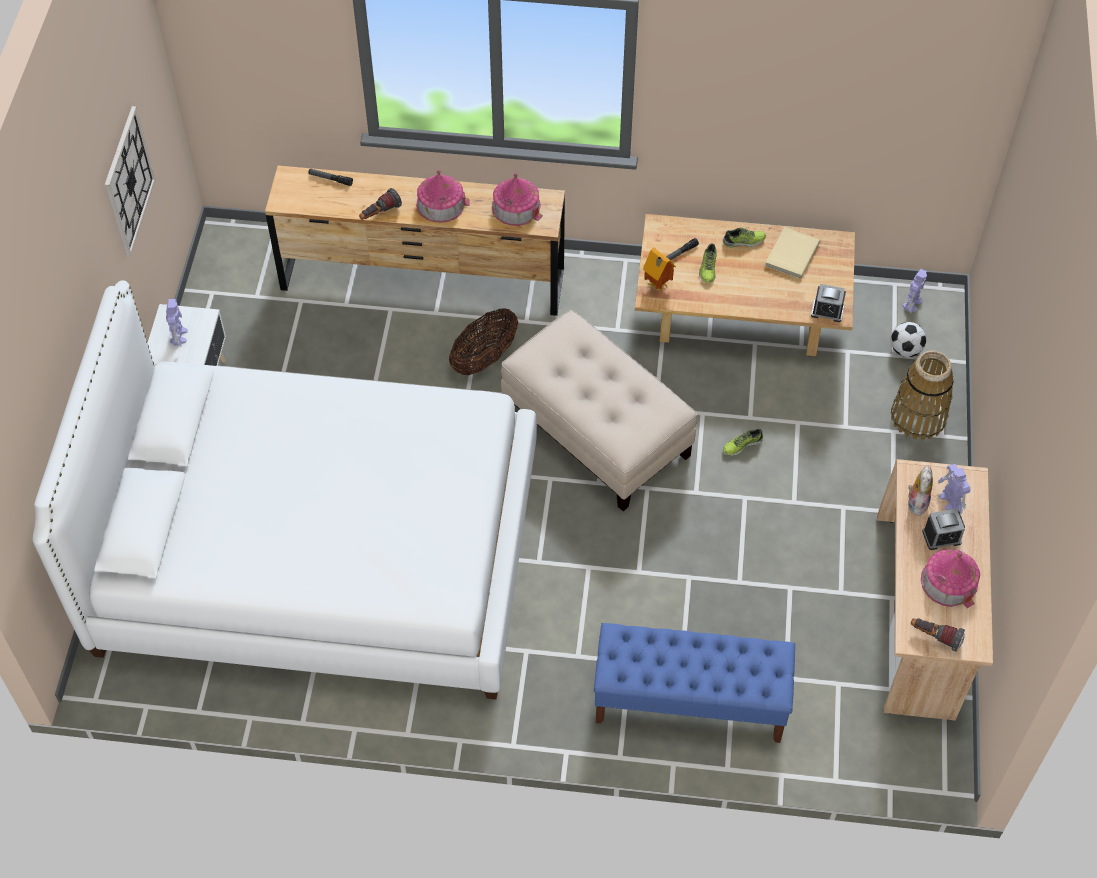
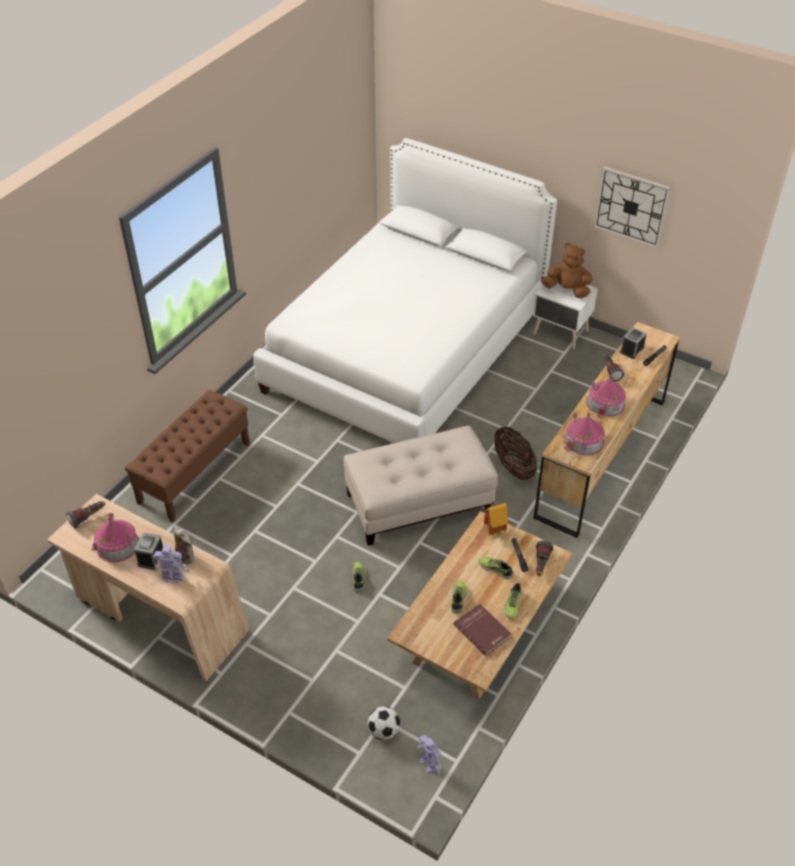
camera: 115 degrees right, 10 degrees down
toy robot [166,299,188,347] -> brown plush toy [541,243,593,298]
blue bench [594,623,795,743] -> brown bench [125,390,250,522]
beige book [765,227,820,279] -> red book [454,604,511,656]
alarm clock [811,284,846,322] -> alarm clock moved to [620,327,647,359]
basket [891,351,954,440] -> none
none -> shoe [451,580,467,614]
none -> flashlight [536,541,553,576]

